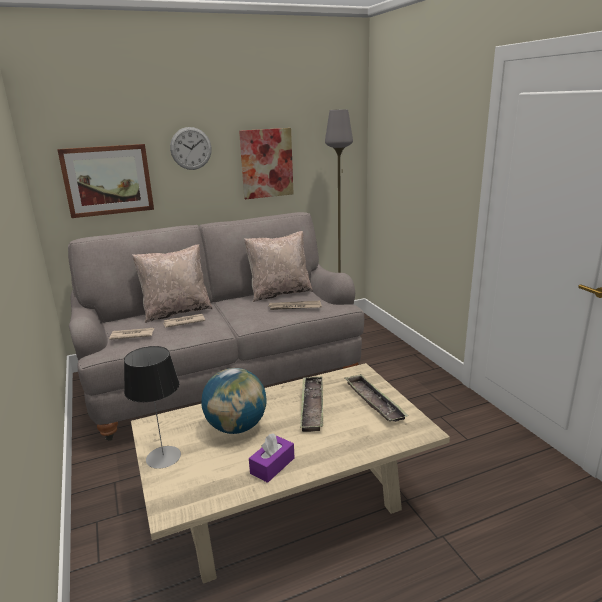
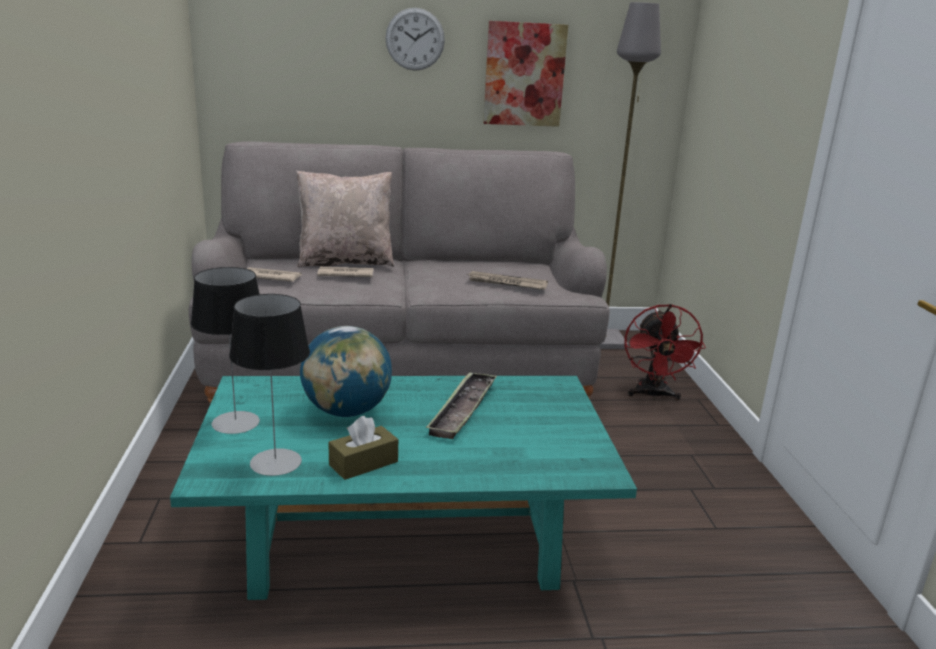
camera: 15 degrees right, 0 degrees up
picture [57,144,154,218] -> none
beige coffee table [131,363,450,584] -> turquoise coffee table [170,376,637,600]
beige pillow [244,231,313,302] -> none
purple tissue box [249,433,295,483] -> brown tissue box [328,416,398,480]
tray [344,374,409,422] -> none
none -> table lamp [229,294,310,476]
none -> red fan [625,304,706,400]

